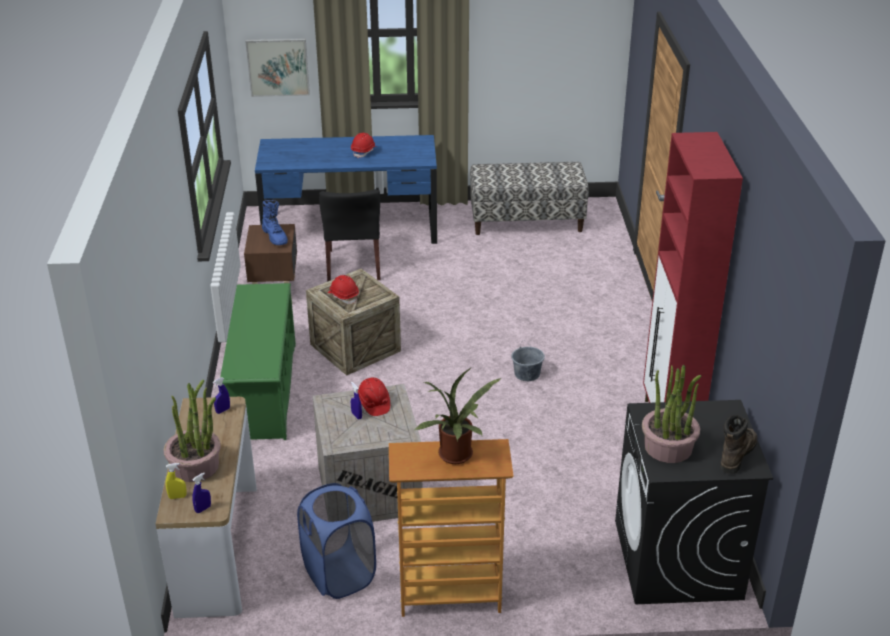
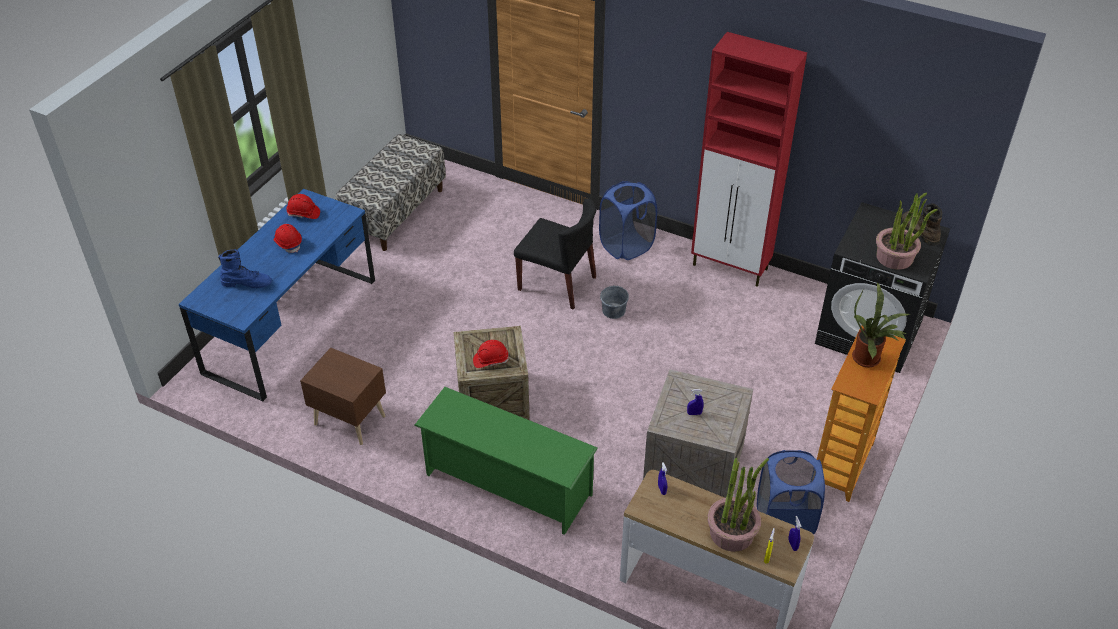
camera: 60 degrees left, 10 degrees up
picture [245,39,310,97] -> none
blue boot [262,200,288,245] -> blue boot moved to [218,249,272,288]
black chair [319,189,381,282] -> black chair moved to [514,198,597,310]
red hard hat [358,378,390,416] -> red hard hat moved to [286,194,320,219]
none -> blue laundry basket [599,181,657,260]

